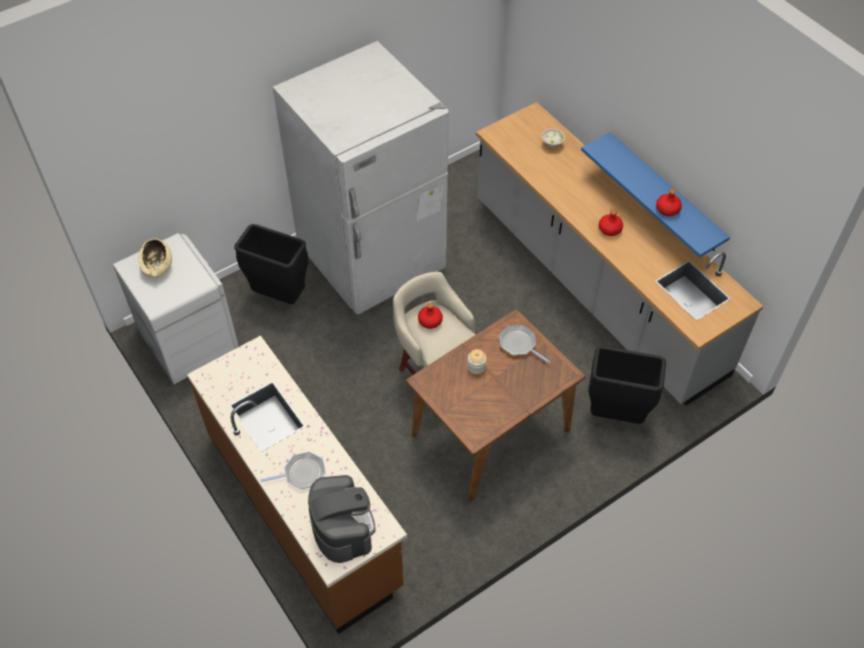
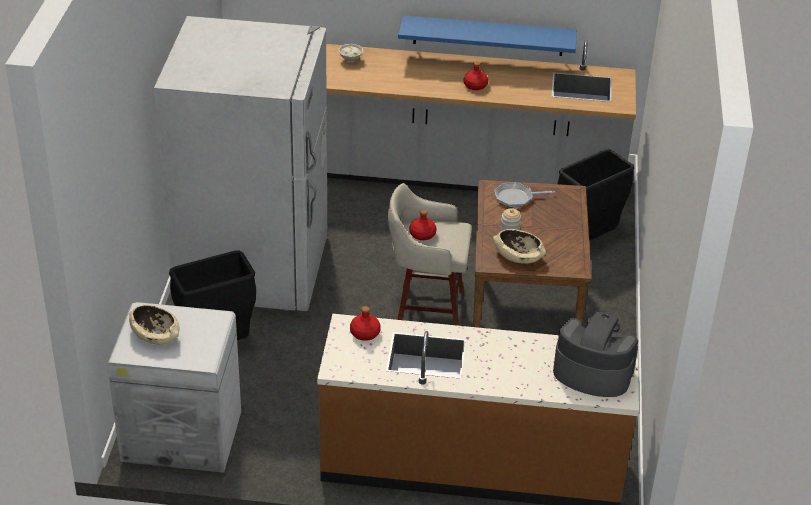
camera: 50 degrees left, 15 degrees down
frying pan [261,452,326,489] -> none
red bottle [656,189,682,216] -> red bottle moved to [350,306,381,341]
none -> beige bowl [493,229,546,264]

